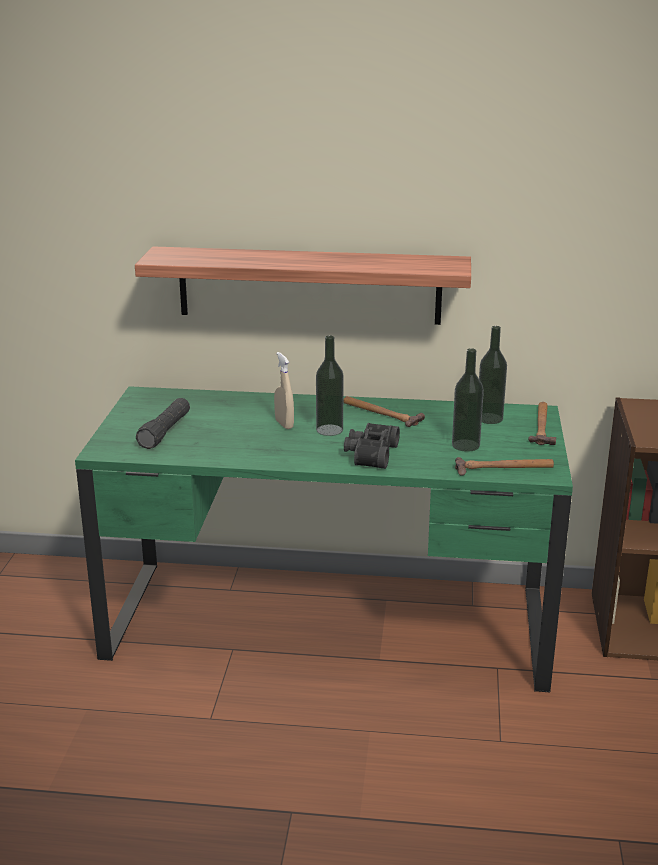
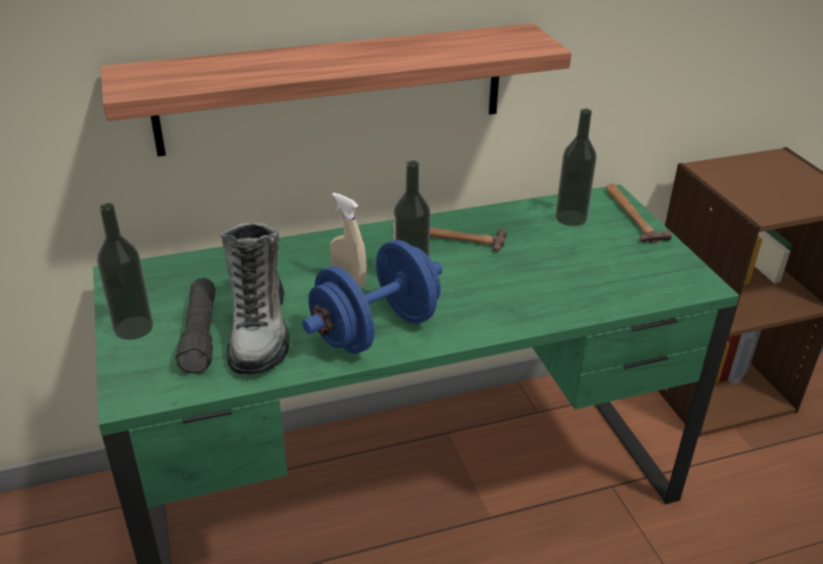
camera: 25 degrees left, 10 degrees up
black binoculars [344,423,400,469] -> none
bottle [452,348,484,452] -> bottle moved to [97,203,153,340]
hammer [455,457,554,476] -> none
none -> boot [220,223,290,375]
none -> blue dumbbell [302,240,442,354]

